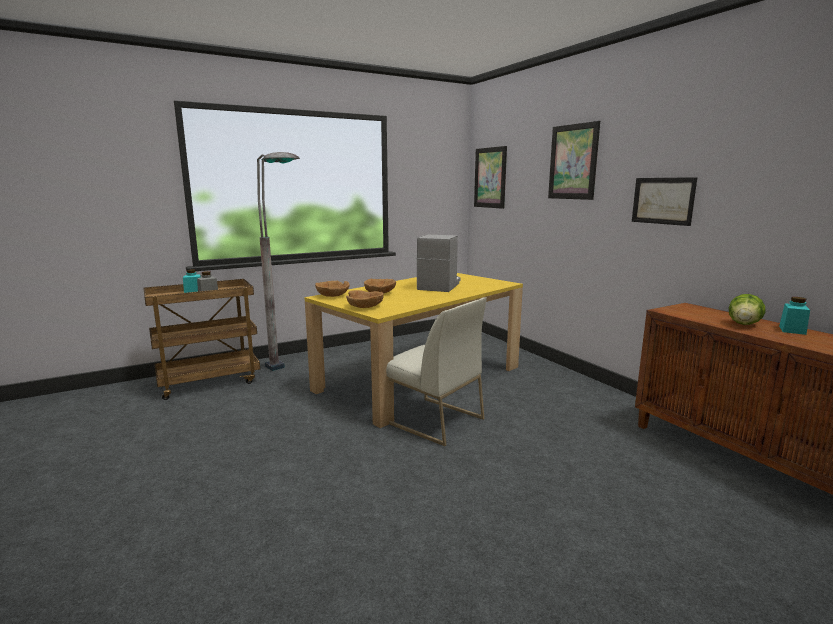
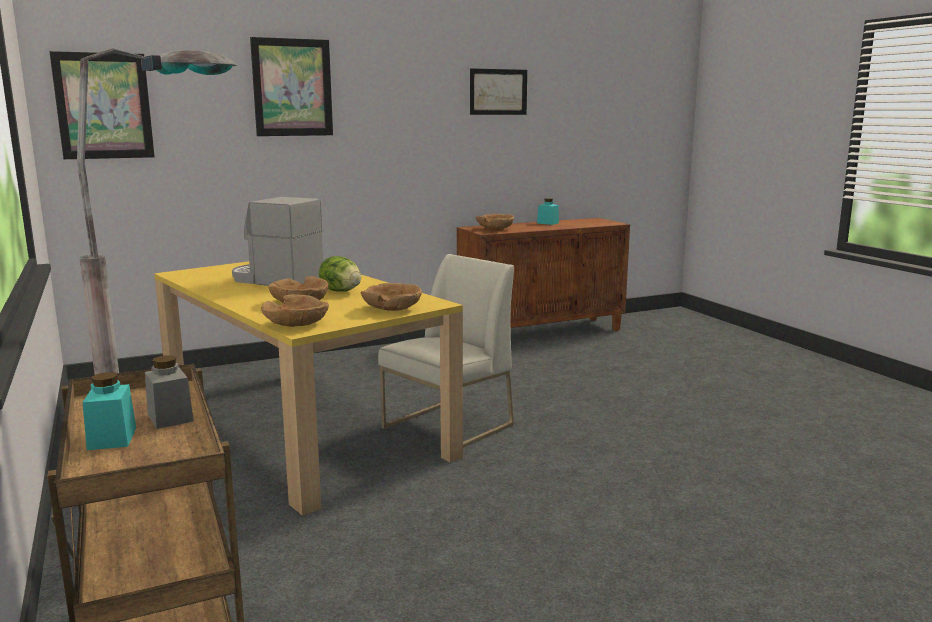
camera: 85 degrees left, 0 degrees up
picture [632,177,697,226] -> picture moved to [470,68,527,115]
lettuce [729,294,766,325] -> lettuce moved to [319,256,361,292]
none -> brown bowl [476,214,514,230]

